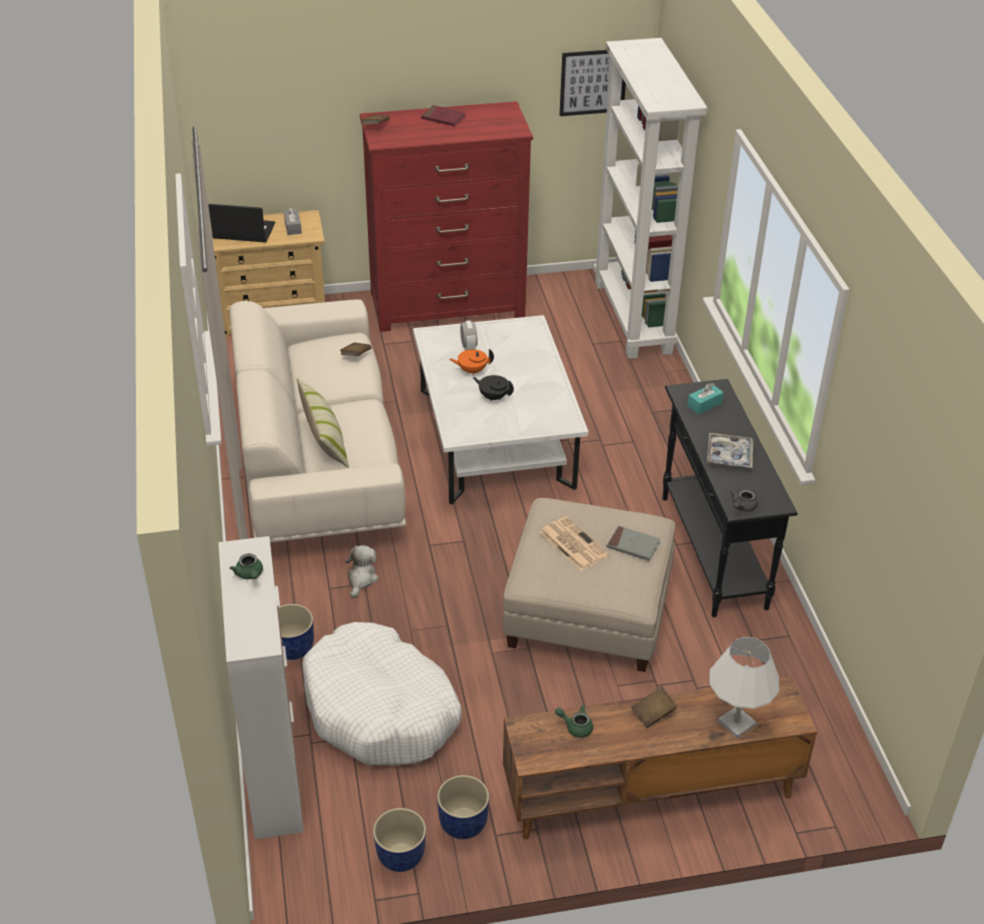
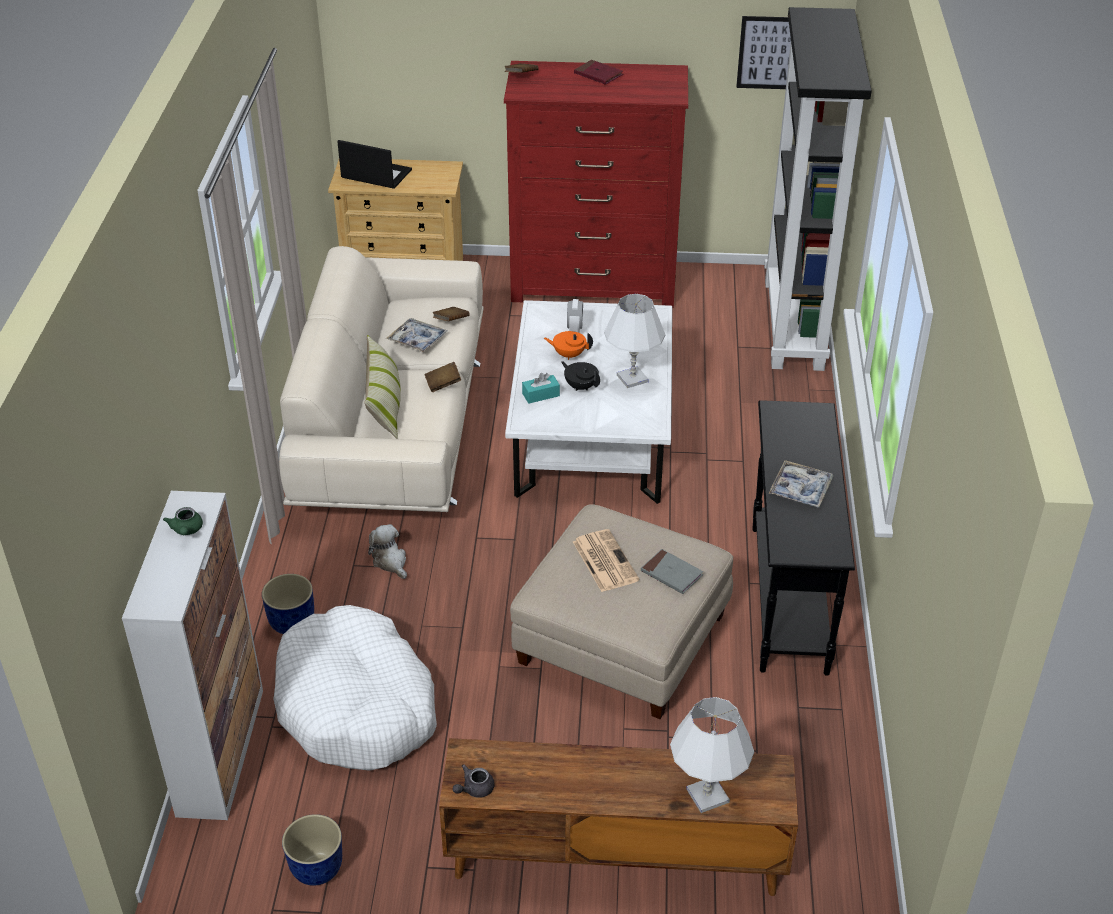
camera: 15 degrees right, 0 degrees up
grey tissue box [284,207,302,235] -> none
plush toy [345,545,378,598] -> plush toy turned 60 degrees counterclockwise [368,524,407,579]
blue planter [437,775,489,839] -> none
green teapot [555,705,593,738] -> none
white bookcase [593,38,707,359] -> black bookcase [764,7,872,371]
brown book [632,686,677,728] -> brown book moved to [424,362,461,392]
turquoise tissue box [687,383,724,414] -> turquoise tissue box moved to [522,373,560,404]
grey teapot [730,490,758,512] -> grey teapot moved to [453,764,495,798]
none -> tray [386,318,447,353]
none -> white table lamp [604,294,665,388]

